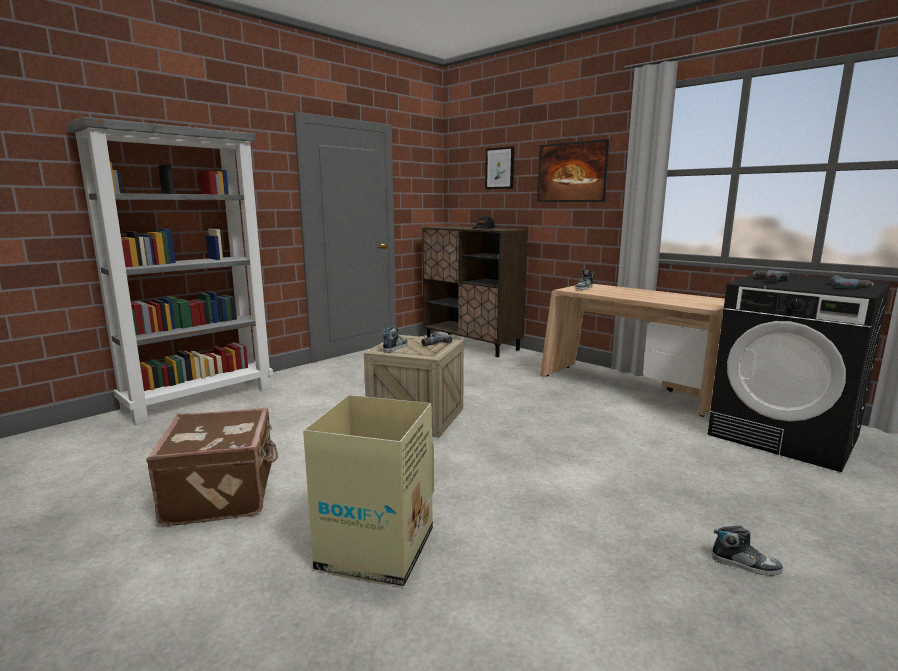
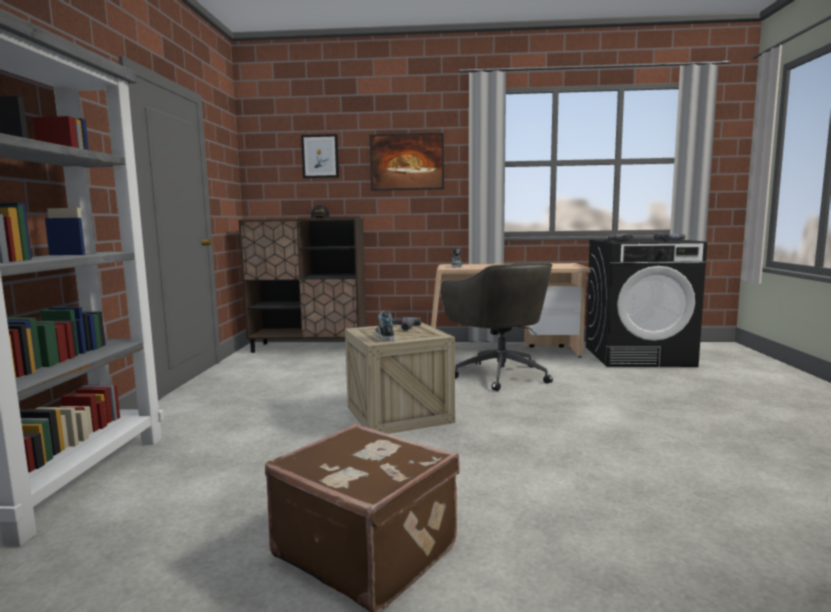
camera: 40 degrees left, 5 degrees down
cardboard box [303,395,434,586] -> none
shoe [711,526,783,576] -> none
none -> grey office chair [441,262,553,391]

